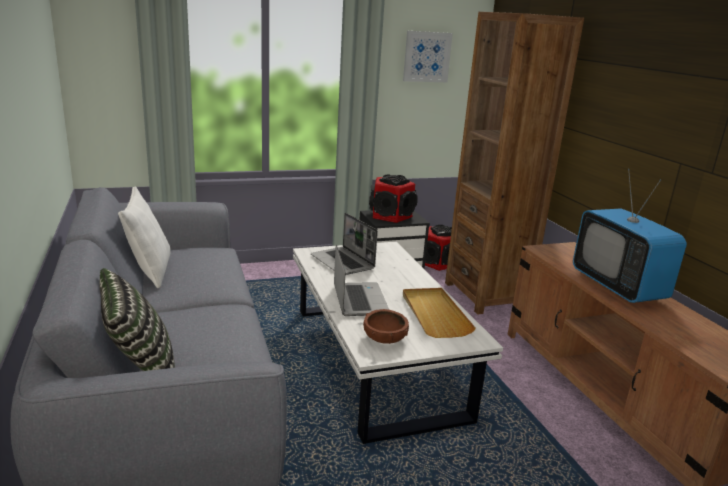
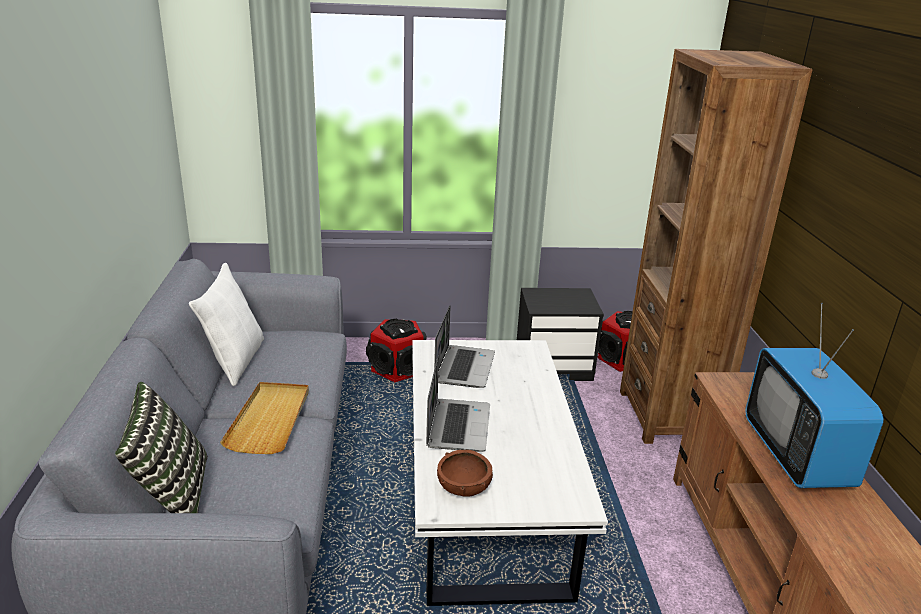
camera: 15 degrees right, 5 degrees up
laptop [311,213,378,275] -> laptop turned 150 degrees counterclockwise [434,305,495,388]
speaker [369,174,418,223] -> speaker moved to [366,319,427,382]
picture [403,31,453,82] -> none
beige tray [403,288,476,338] -> beige tray moved to [220,382,309,454]

